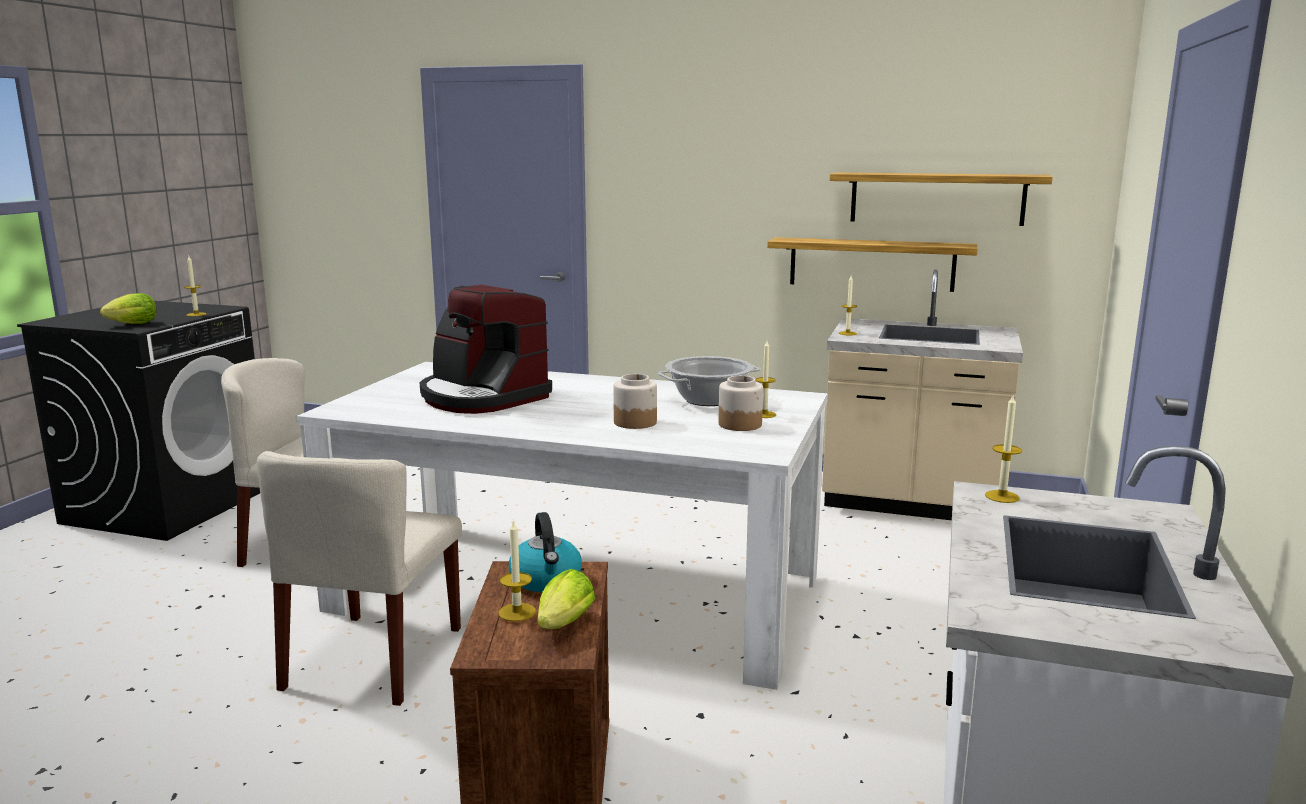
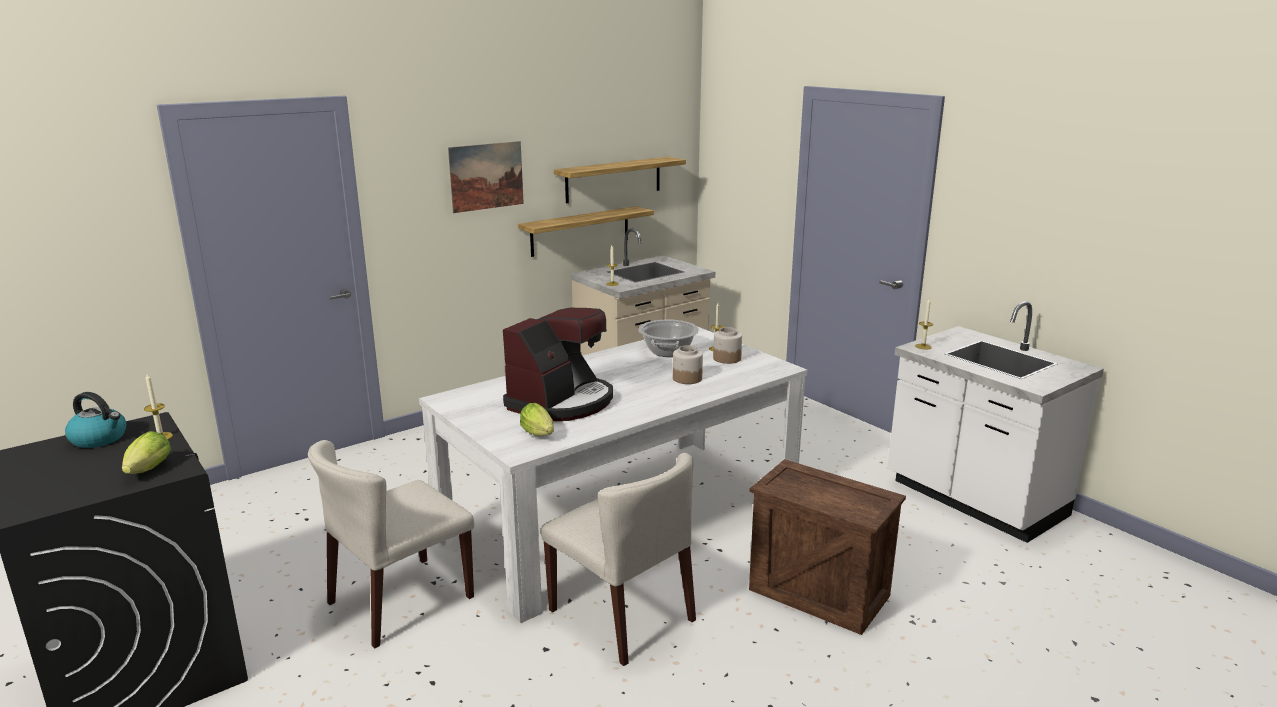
camera: 55 degrees left, 5 degrees up
coffee machine [419,285,552,414] -> coffee machine turned 45 degrees counterclockwise [503,308,613,421]
candle [499,519,536,622] -> none
kettle [509,512,582,592] -> kettle moved to [65,392,126,448]
lettuce [538,569,595,629] -> lettuce moved to [520,403,554,436]
none -> picture [448,141,524,213]

